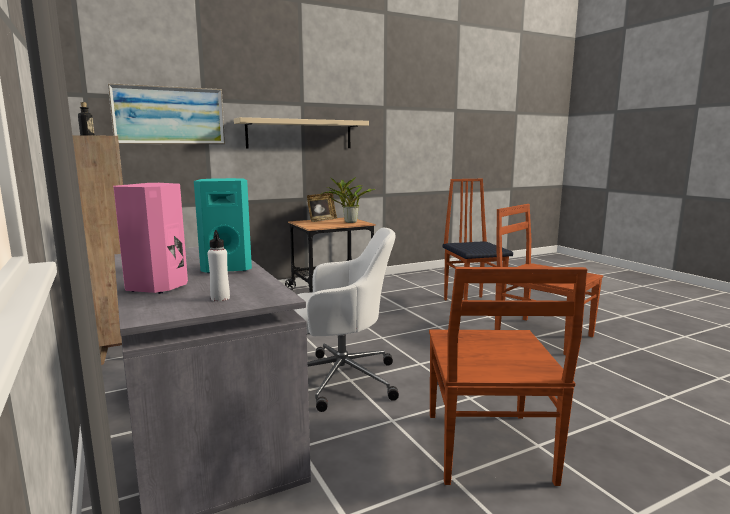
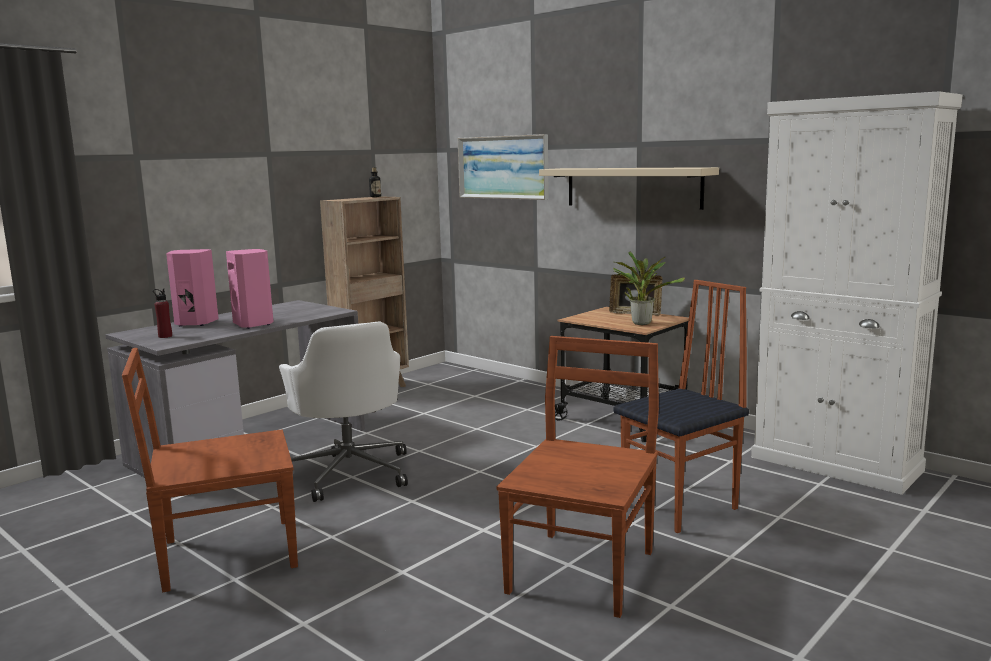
camera: 70 degrees right, 0 degrees up
turquoise speaker [194,178,252,273] -> pink speaker [226,249,274,329]
white bottle [208,230,230,301] -> red bottle [153,288,172,338]
none -> white cabinet [751,91,963,495]

